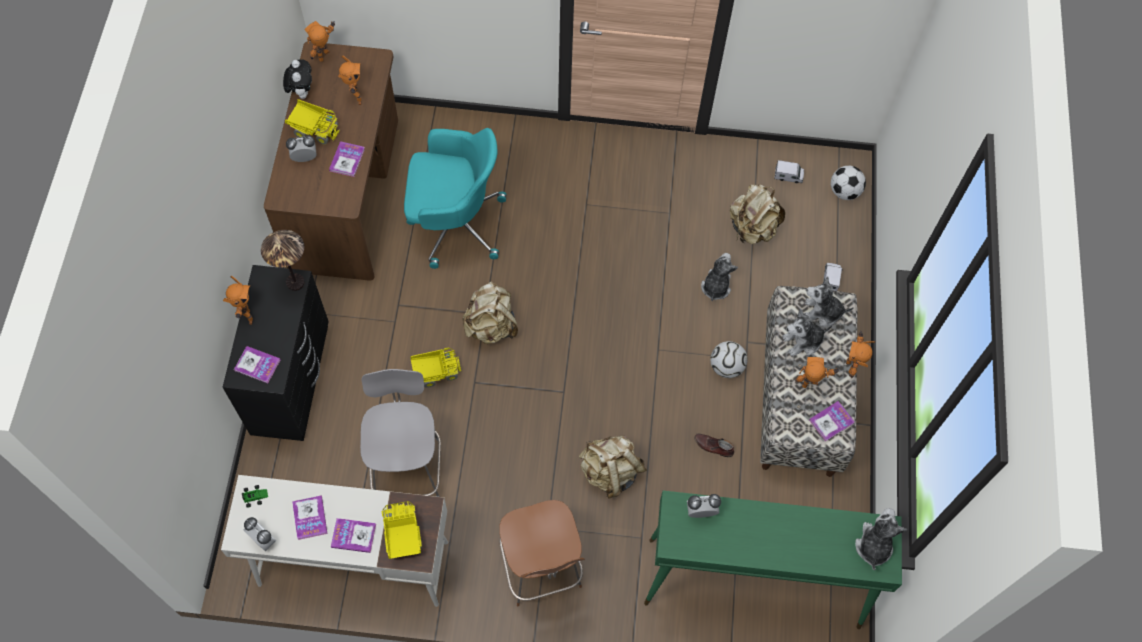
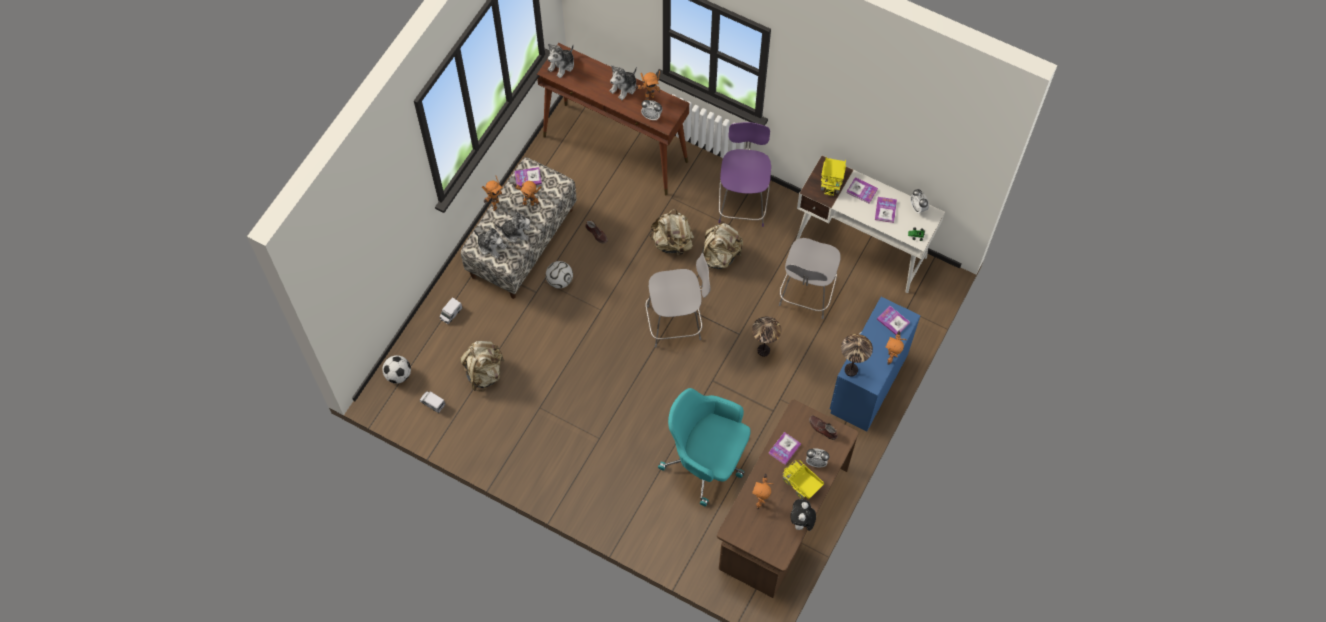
camera: 155 degrees left, 0 degrees up
black dresser [223,265,329,441] -> blue dresser [830,297,921,432]
toy robot [304,21,335,62] -> toy robot moved to [635,70,660,100]
toy truck [410,347,461,388] -> table lamp [752,317,781,357]
beige backpack [462,282,518,344] -> beige backpack moved to [702,223,743,270]
brown chair [499,500,585,606] -> purple chair [718,122,771,227]
green console table [644,491,902,629] -> brown console table [537,43,689,195]
plush toy [701,253,738,301] -> plush toy moved to [609,65,637,100]
none -> grey chair [645,253,710,347]
none -> brown shoe [809,415,837,440]

